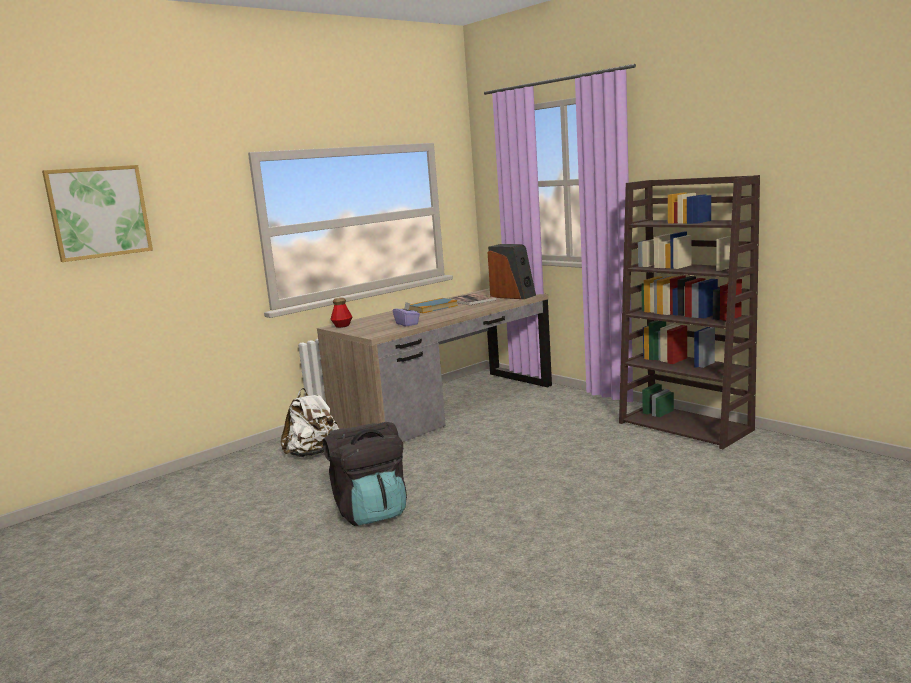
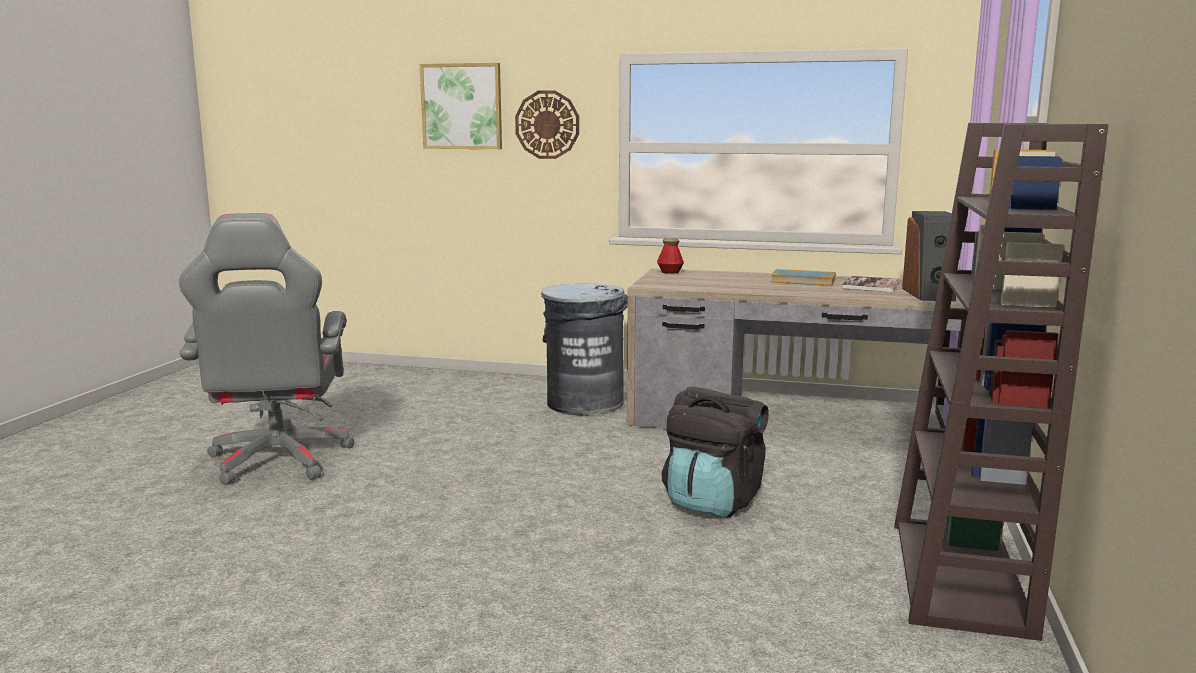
camera: 55 degrees right, 0 degrees up
white backpack [280,388,339,457] -> grey trash can [541,283,628,416]
black backpack [323,422,407,526] -> black backpack moved to [662,387,769,518]
purple tissue box [393,302,420,327] -> none
none -> grey office chair [179,213,354,485]
none -> wall clock [515,90,579,159]

